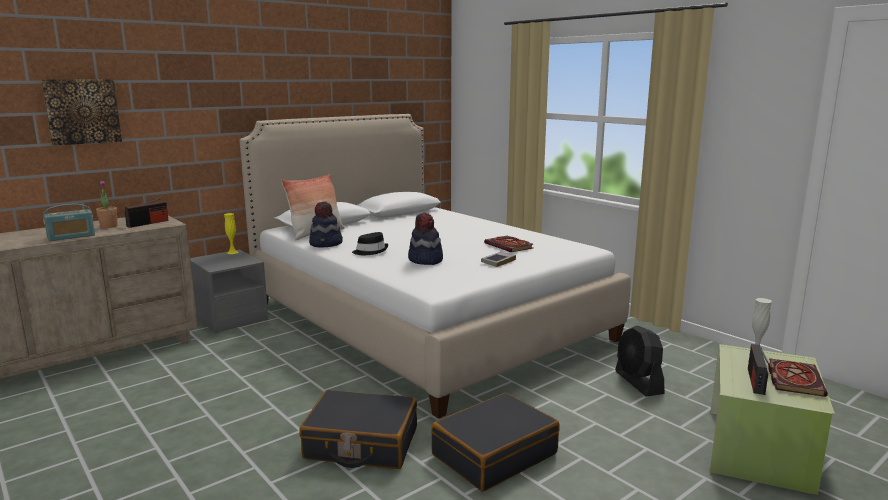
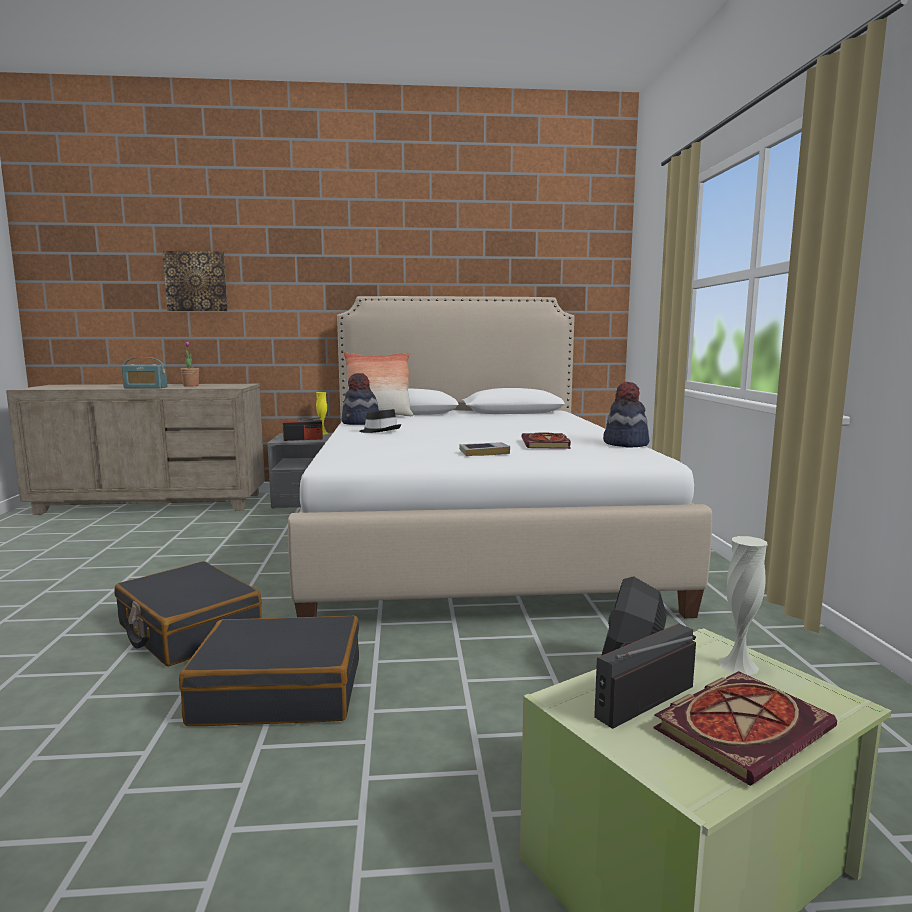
camera: 35 degrees right, 5 degrees down
radio [125,198,169,228] -> radio moved to [283,417,323,441]
hat [408,213,443,265] -> hat moved to [603,382,650,448]

